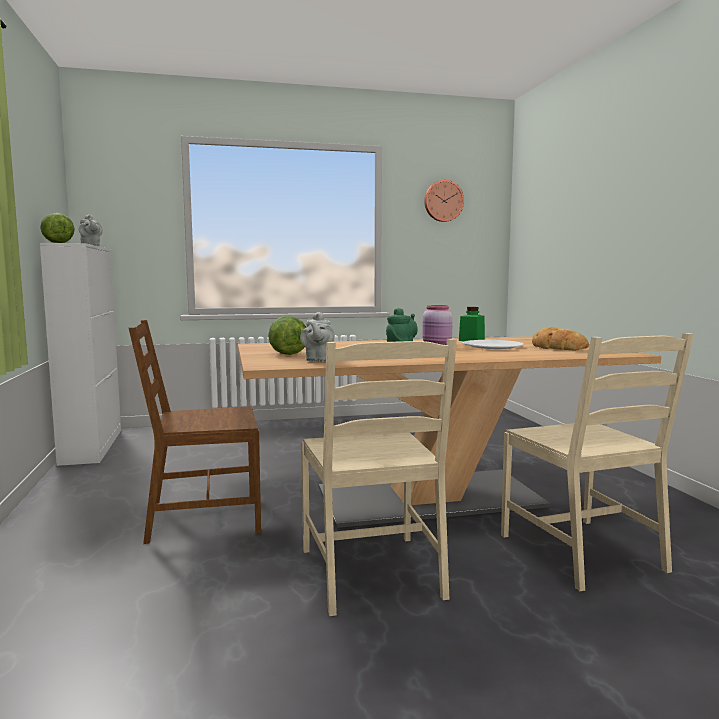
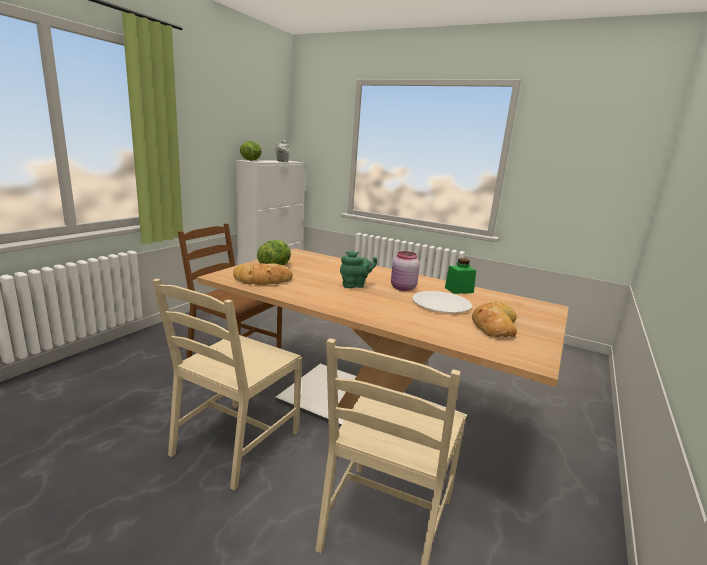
camera: 40 degrees right, 10 degrees up
grey teapot [300,312,335,362] -> bread [233,263,293,285]
wall clock [424,180,464,222] -> none

